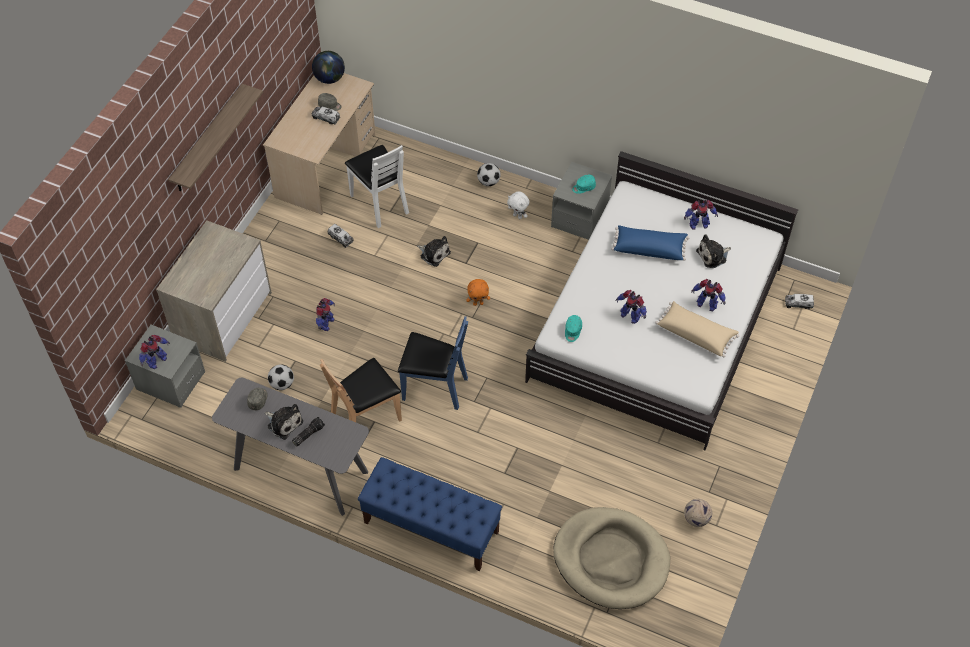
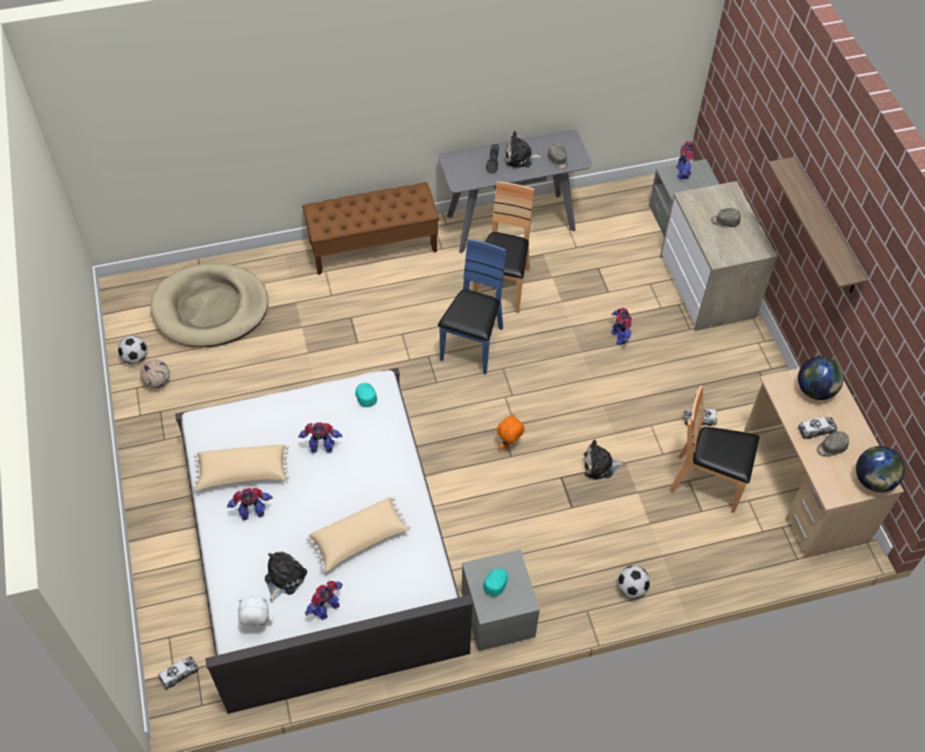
camera: 140 degrees right, 0 degrees up
football [268,365,294,390] -> football moved to [118,336,147,364]
white chair [345,145,409,228] -> brown chair [670,386,759,513]
blue bench [358,457,502,571] -> brown bench [302,182,439,275]
blue chair [398,316,468,410] -> blue chair turned 135 degrees clockwise [438,239,506,375]
white plush toy [507,191,529,219] -> white plush toy moved to [238,596,273,626]
blue pillow [611,225,689,261] -> beige pillow [306,497,410,572]
none -> grey cap [711,208,741,227]
none -> globe [798,356,844,400]

